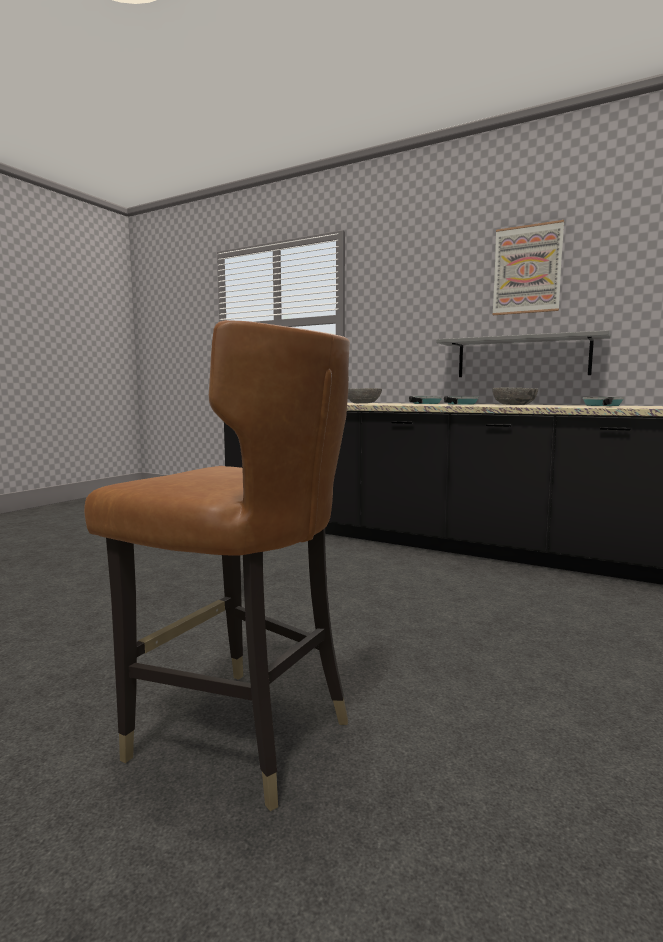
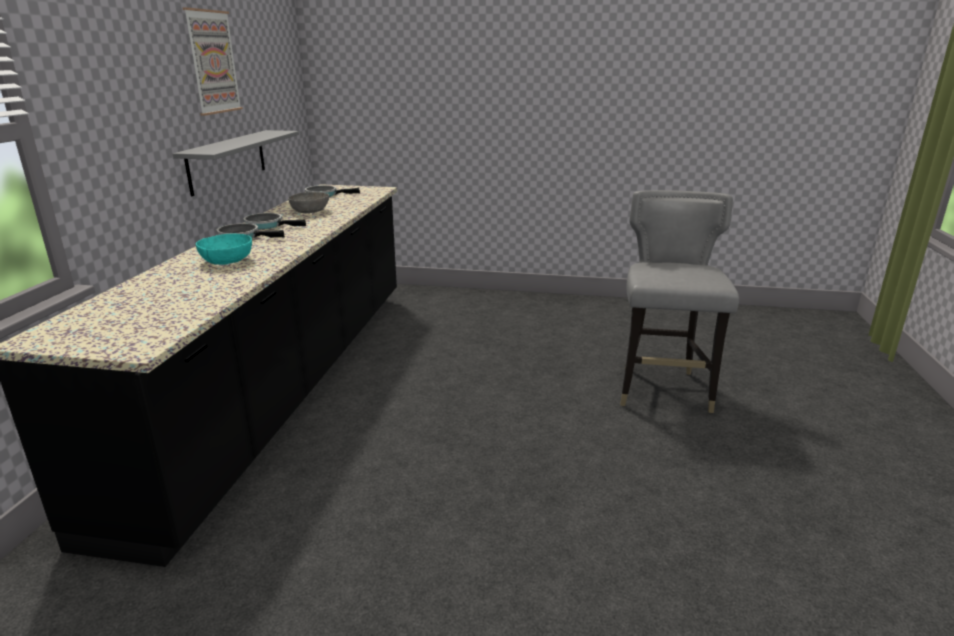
camera: 110 degrees left, 15 degrees up
brown chair [84,320,350,811] -> grey chair [620,190,739,413]
grey bowl [348,388,382,403] -> turquoise bowl [196,233,252,265]

